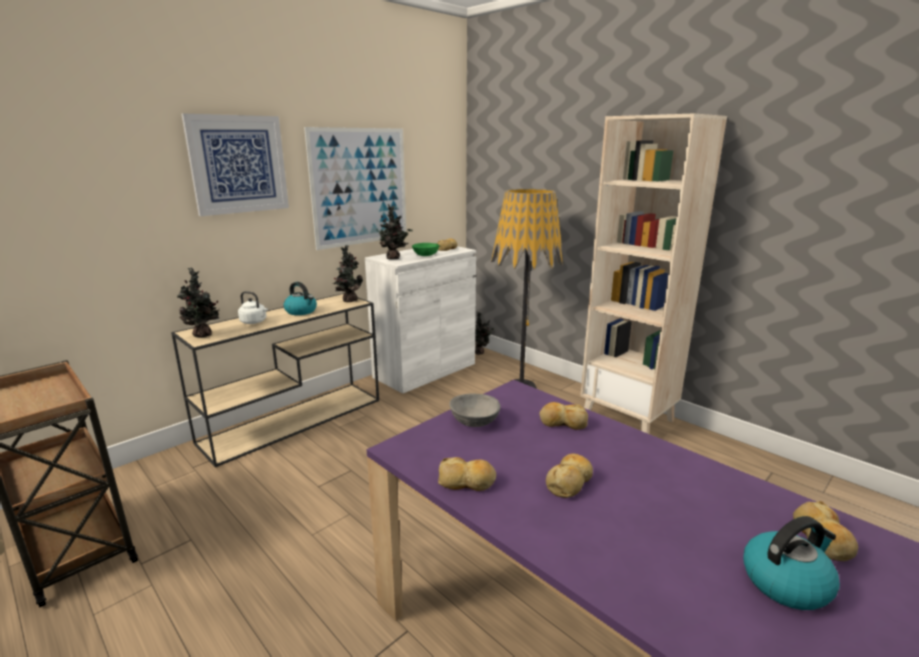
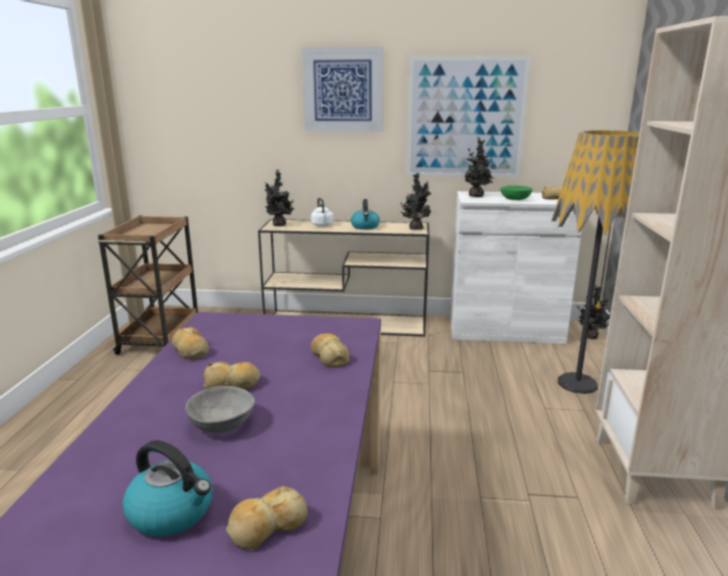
camera: 50 degrees right, 0 degrees up
grey bowl [449,394,501,427] -> grey bowl moved to [185,386,255,433]

